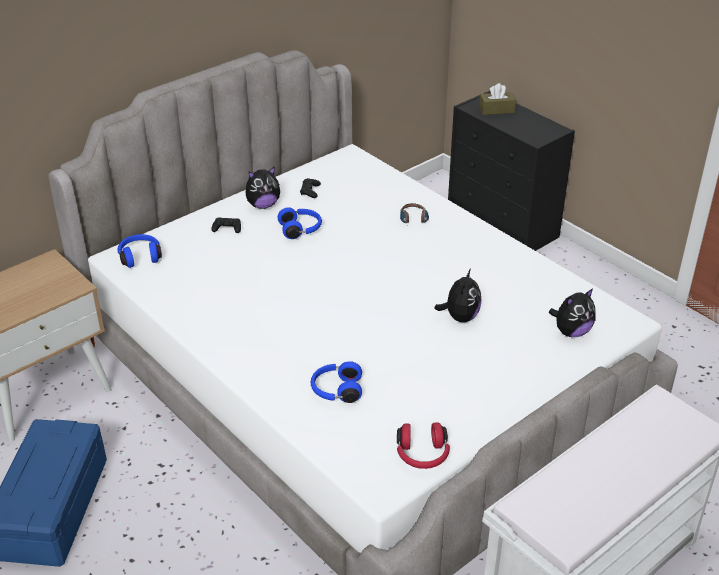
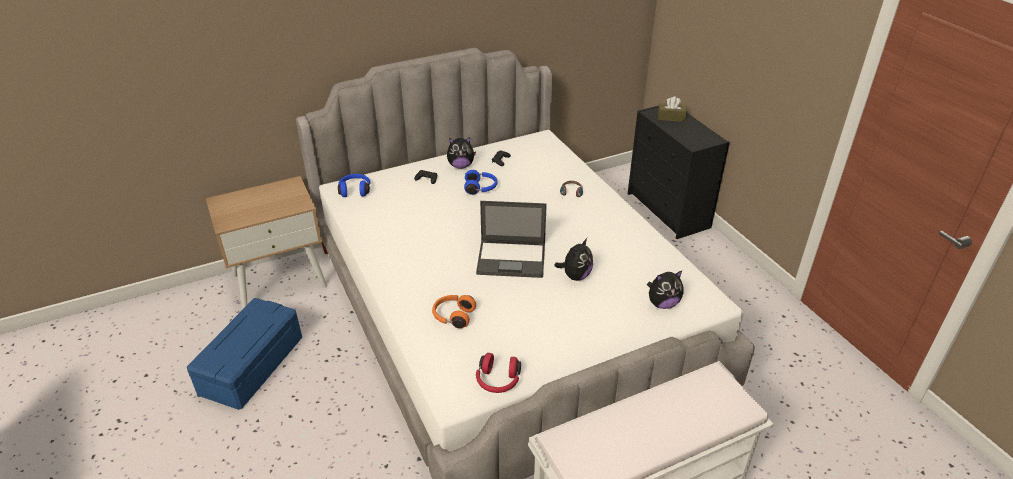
camera: 15 degrees right, 0 degrees up
blue headphones [311,361,362,403] -> orange headphones [432,295,476,328]
none -> laptop [476,201,547,278]

